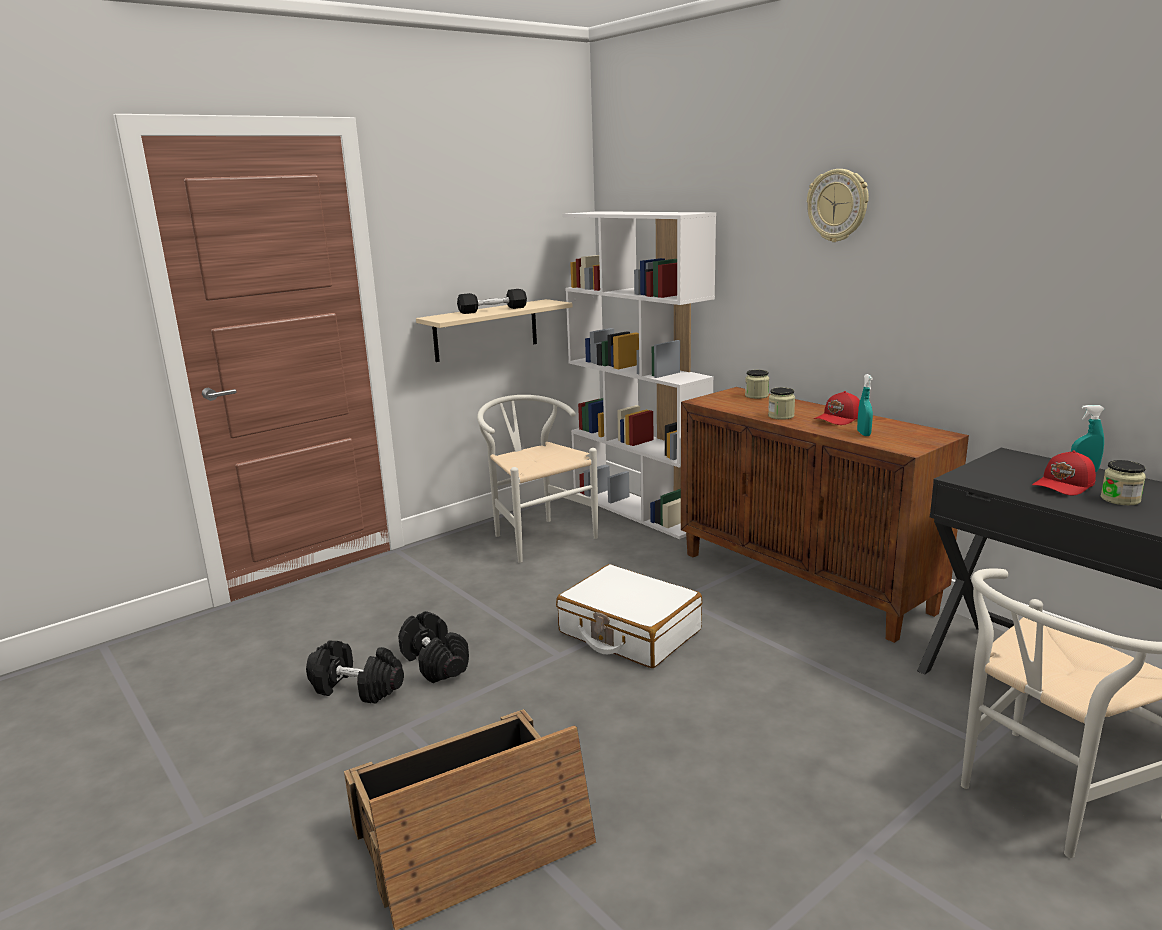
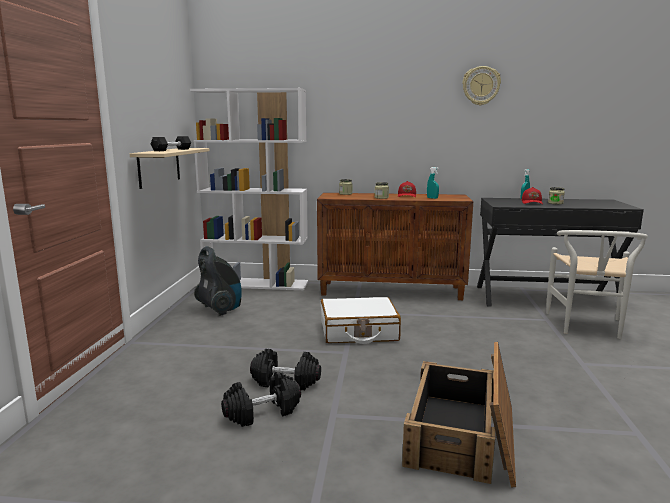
camera: 45 degrees left, 5 degrees down
white chair [477,395,598,563] -> vacuum cleaner [194,246,242,316]
wall clock [807,169,869,242] -> wall clock moved to [462,66,501,106]

